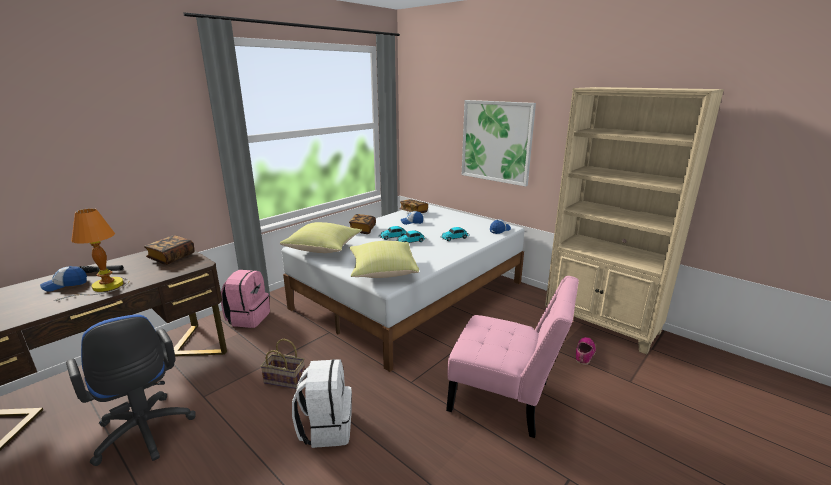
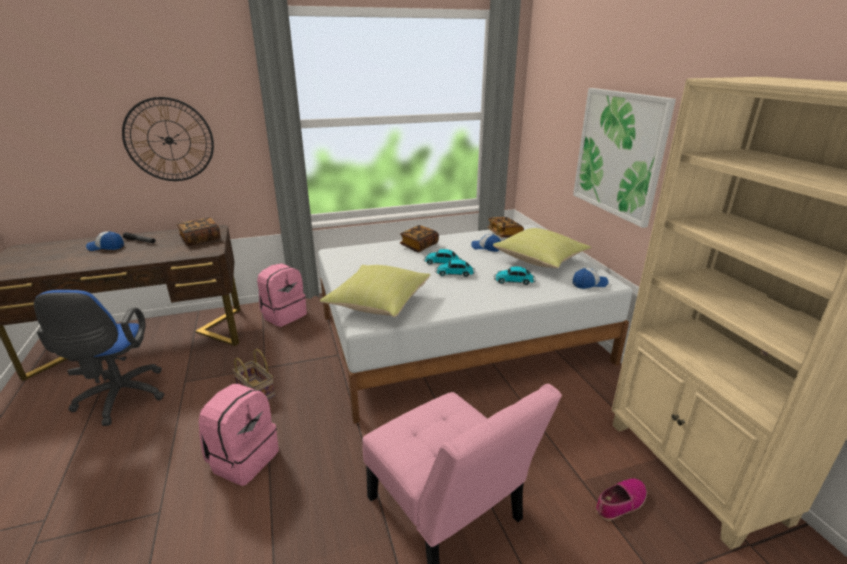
camera: 30 degrees right, 5 degrees up
table lamp [53,208,129,301] -> none
yellow pillow [280,222,362,253] -> yellow pillow moved to [493,228,591,268]
white backpack [292,359,352,448] -> pink backpack [199,384,279,486]
none -> wall clock [122,97,214,181]

